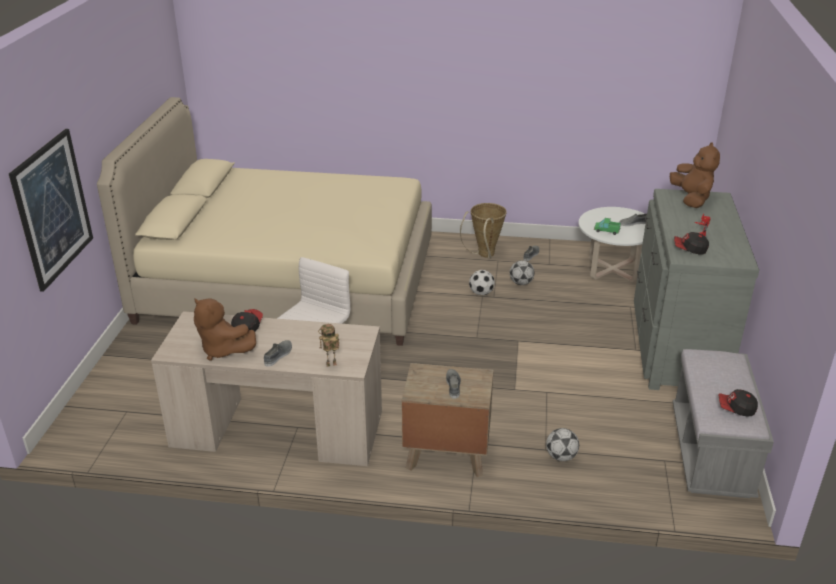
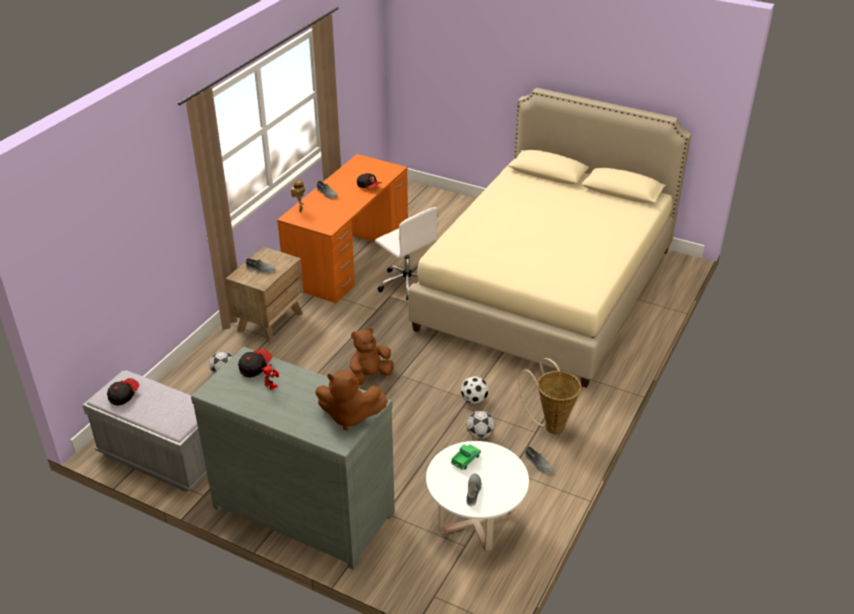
camera: 110 degrees right, 5 degrees up
picture [9,129,93,292] -> none
beige desk [151,311,382,466] -> orange desk [277,154,408,303]
brown plush toy [194,298,256,361] -> brown plush toy moved to [350,327,394,385]

